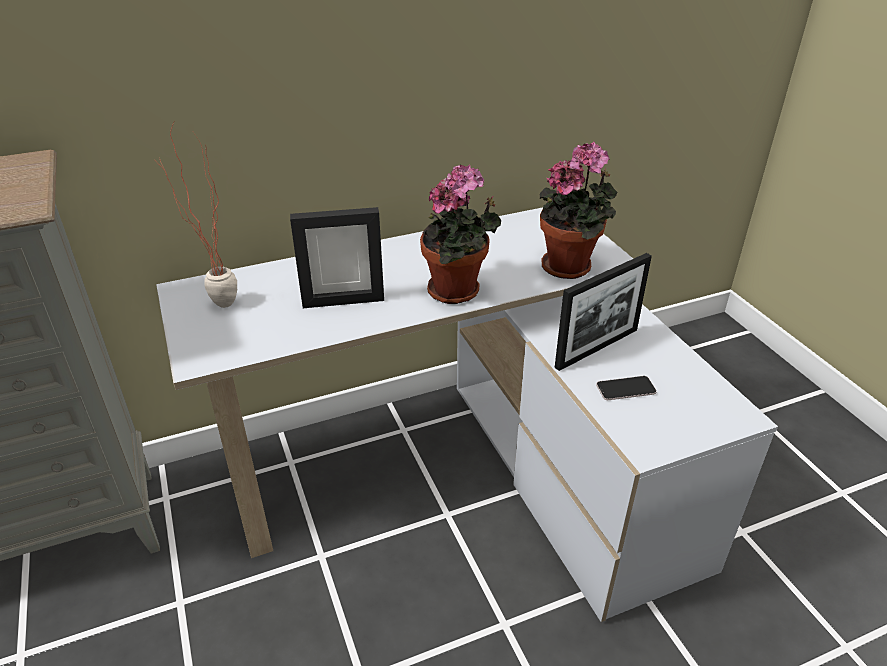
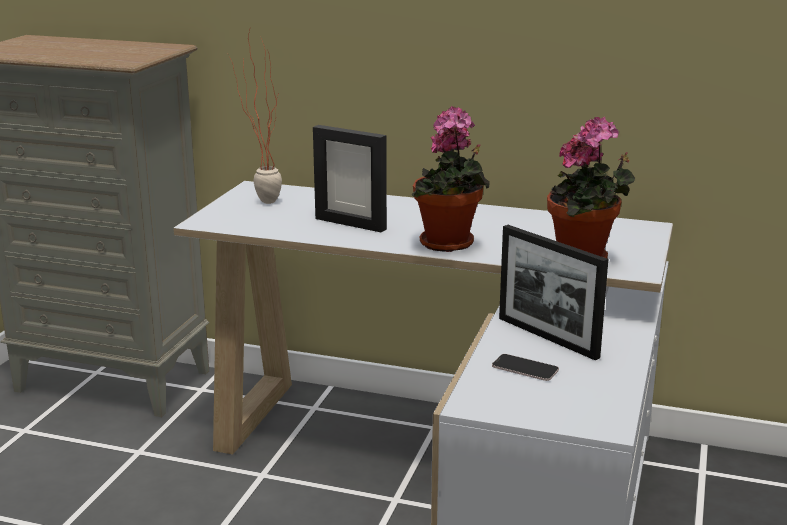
camera: 40 degrees right, 15 degrees down
picture frame [555,253,652,371] -> picture frame turned 45 degrees clockwise [499,225,608,360]

